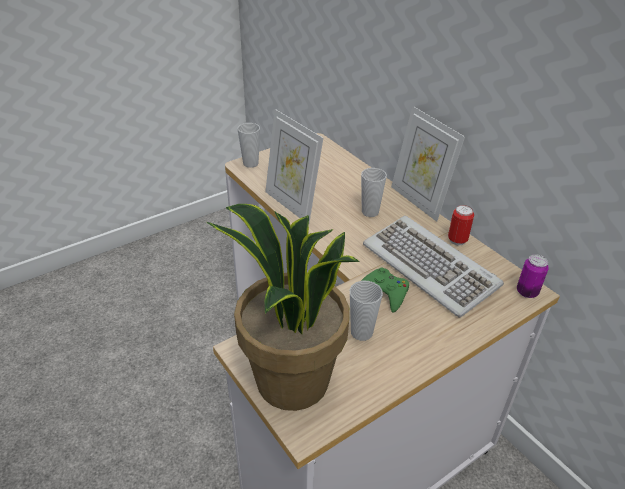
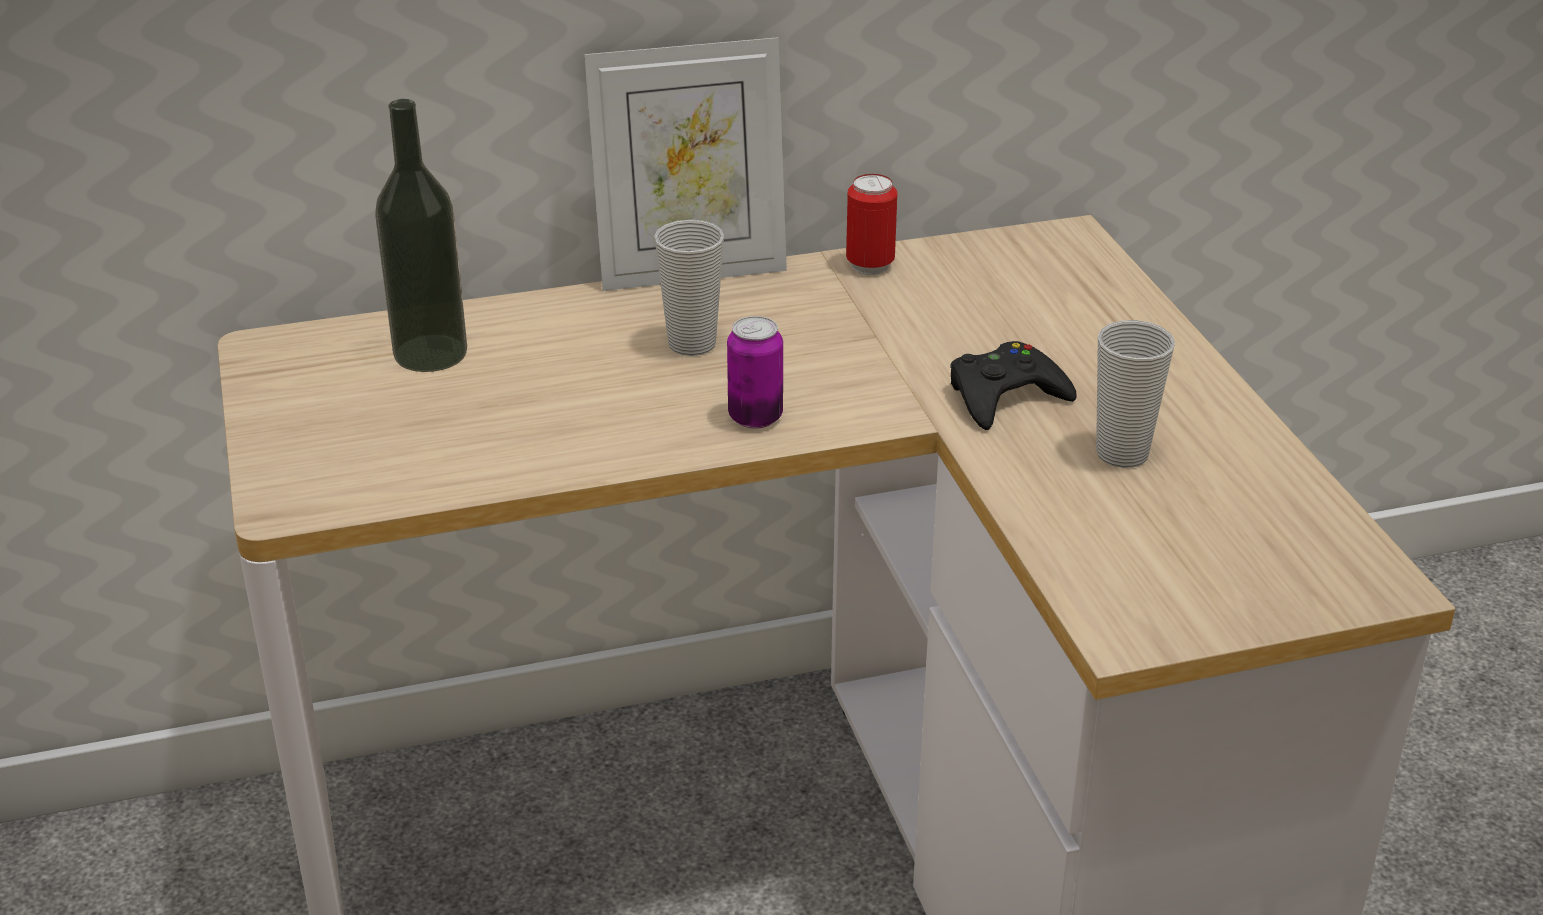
camera: 70 degrees left, 5 degrees down
potted plant [207,204,360,411] -> none
cup [237,123,260,168] -> none
picture frame [265,109,323,223] -> none
green game controller [361,268,409,313] -> black game controller [950,341,1077,430]
keyboard [363,216,504,317] -> none
can [517,254,549,298] -> can moved to [727,316,783,429]
none -> bottle [375,99,467,372]

